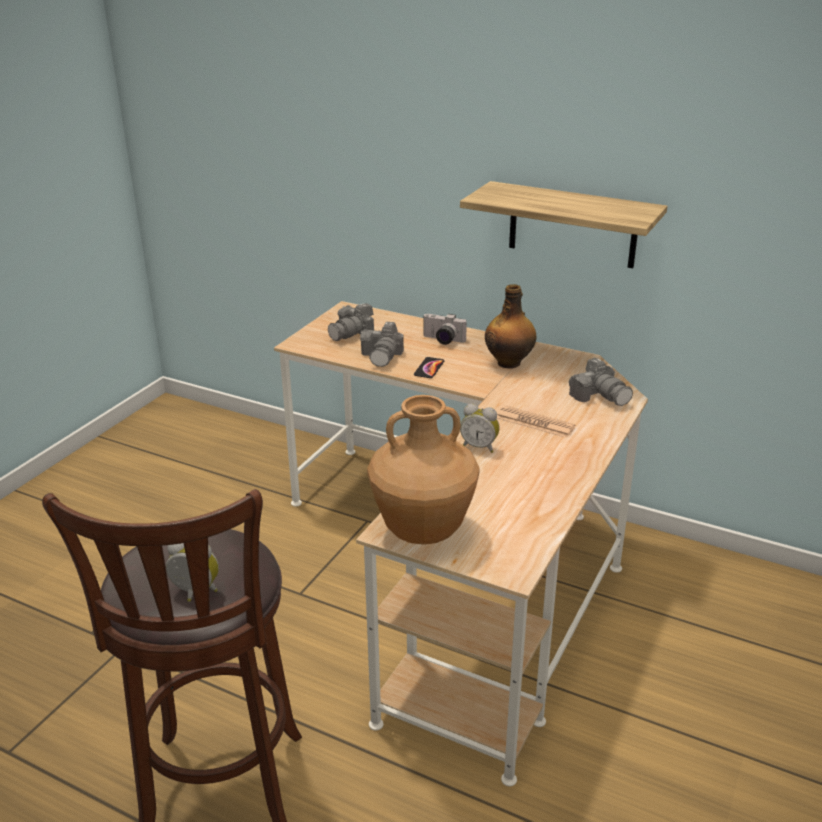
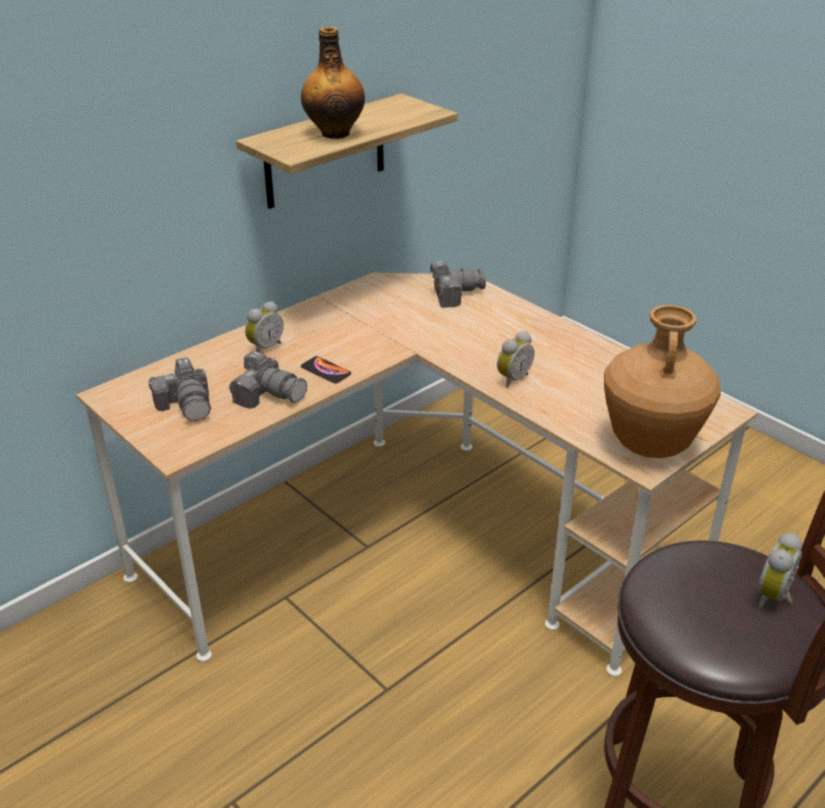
camera: 70 degrees left, 5 degrees up
camera [422,314,467,345] -> alarm clock [245,301,283,353]
bottle [485,284,537,369] -> bottle moved to [301,27,365,139]
newspaper [497,406,575,438] -> none

